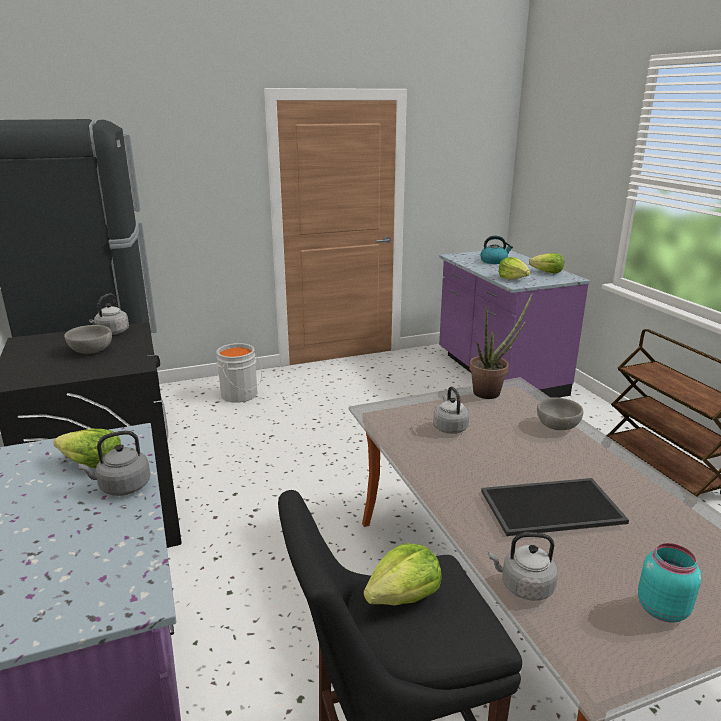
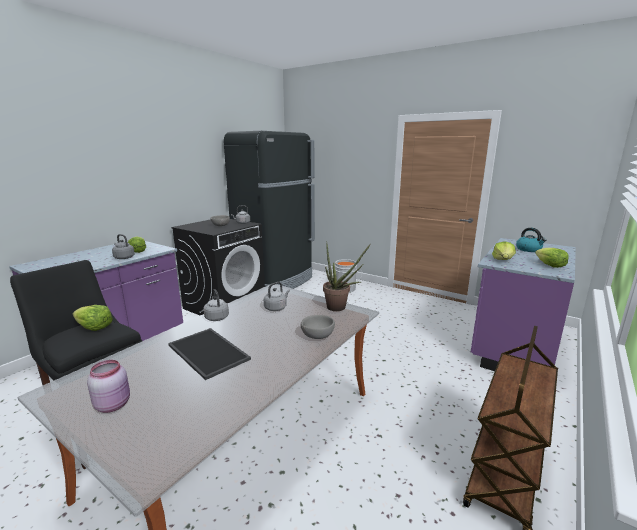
camera: 55 degrees right, 5 degrees down
grey kettle [488,532,558,601] -> grey kettle moved to [204,289,229,321]
turquoise jar [638,543,701,623] -> pink jar [87,360,130,413]

